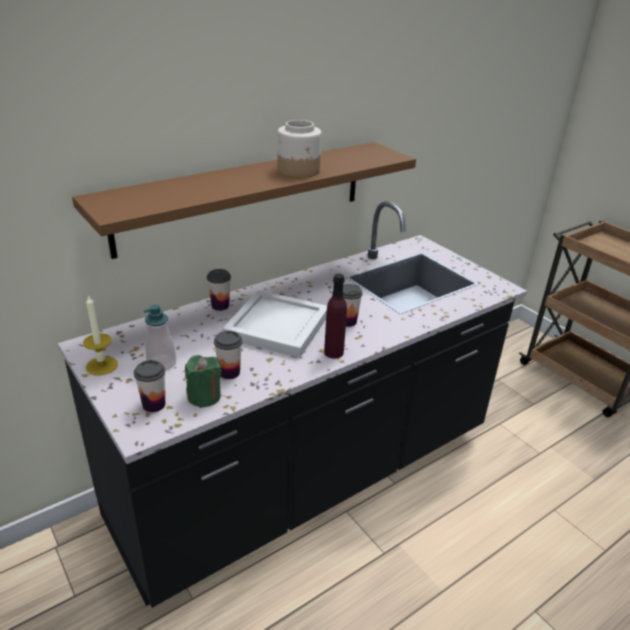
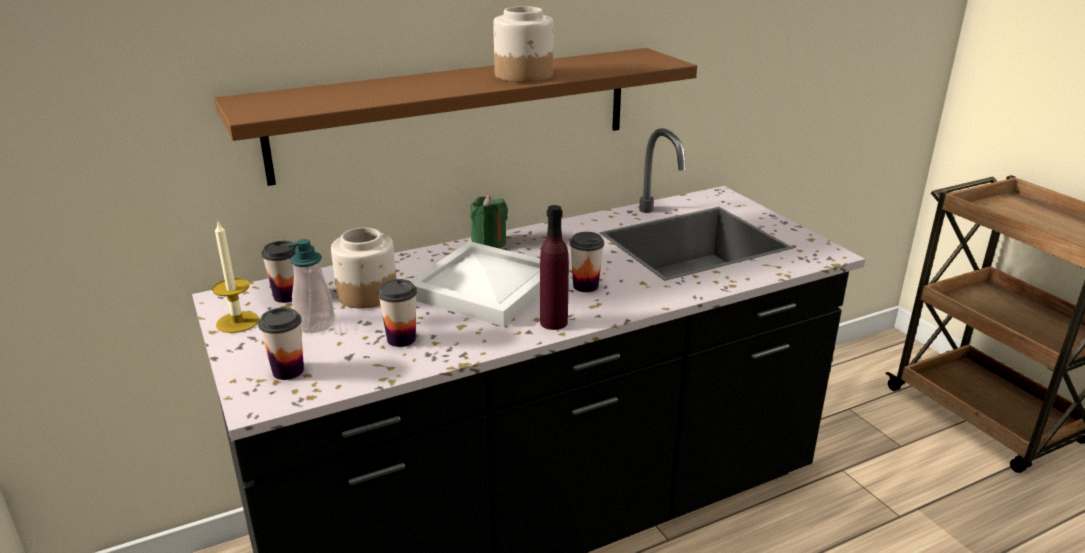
camera: 10 degrees right, 5 degrees down
green candle [185,355,222,408] -> green candle moved to [470,195,508,248]
cup [207,269,231,311] -> cup moved to [261,241,297,303]
none -> jar [331,228,396,309]

